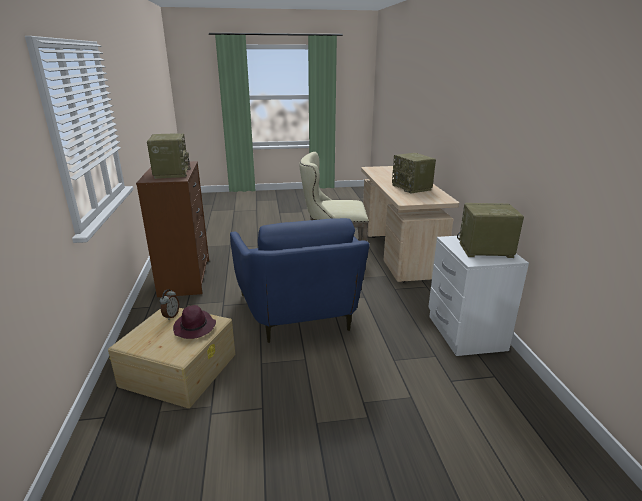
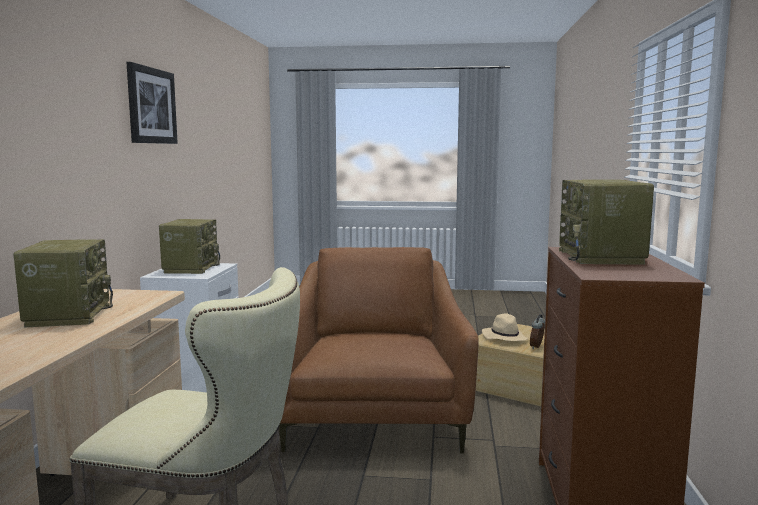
camera: 165 degrees left, 15 degrees down
purple hat [173,305,216,339] -> beige hat [482,314,528,341]
blue armchair [230,218,370,343] -> brown armchair [279,247,479,453]
radio [457,203,524,258] -> radio turned 105 degrees counterclockwise [159,219,220,274]
none -> picture [126,62,178,144]

